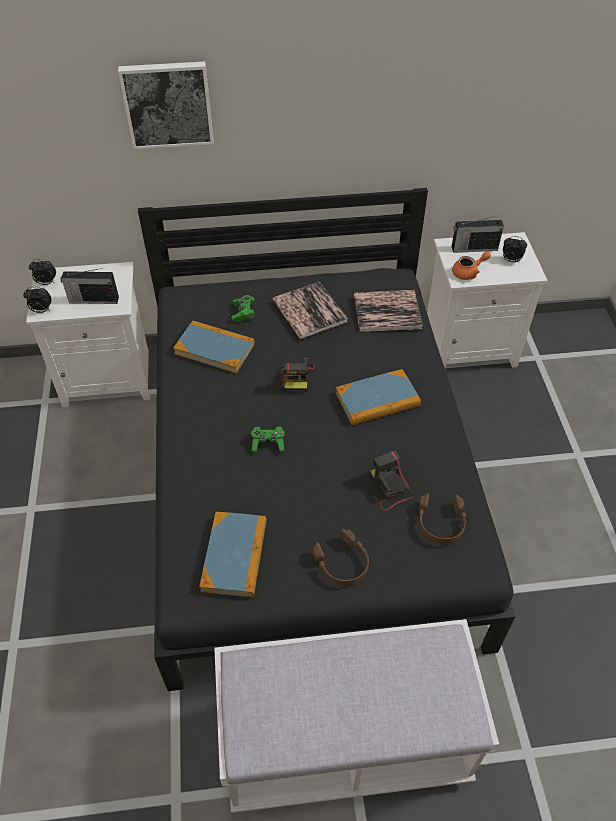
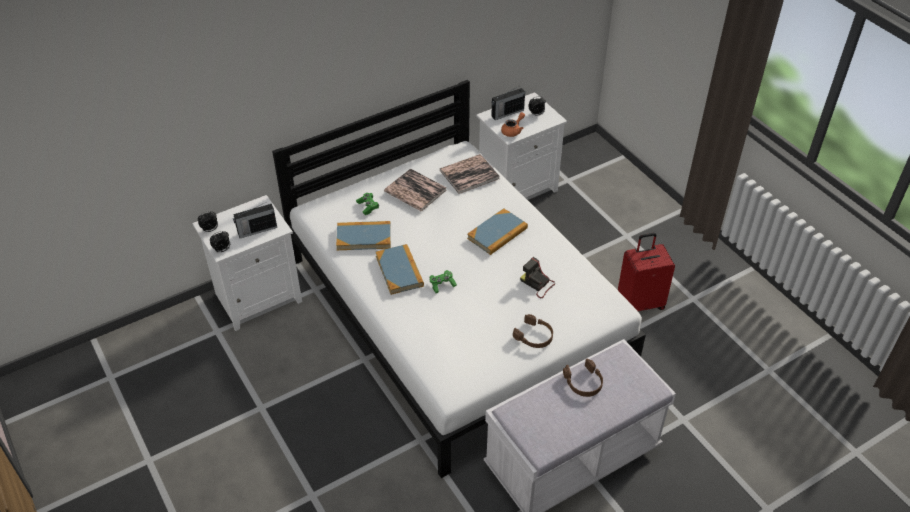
camera: 25 degrees left, 5 degrees down
picture [118,61,214,149] -> none
black bed [138,188,516,691] -> white bed [272,80,646,478]
book [199,512,267,597] -> book moved to [376,244,424,295]
camera [282,358,315,392] -> none
brown headphones [418,493,466,544] -> brown headphones moved to [563,359,603,397]
none -> red suitcase [618,233,675,311]

